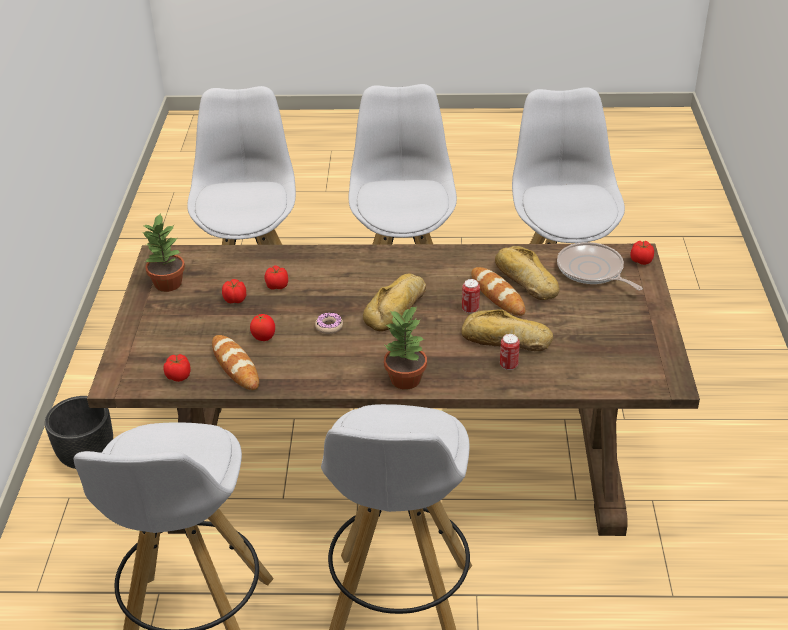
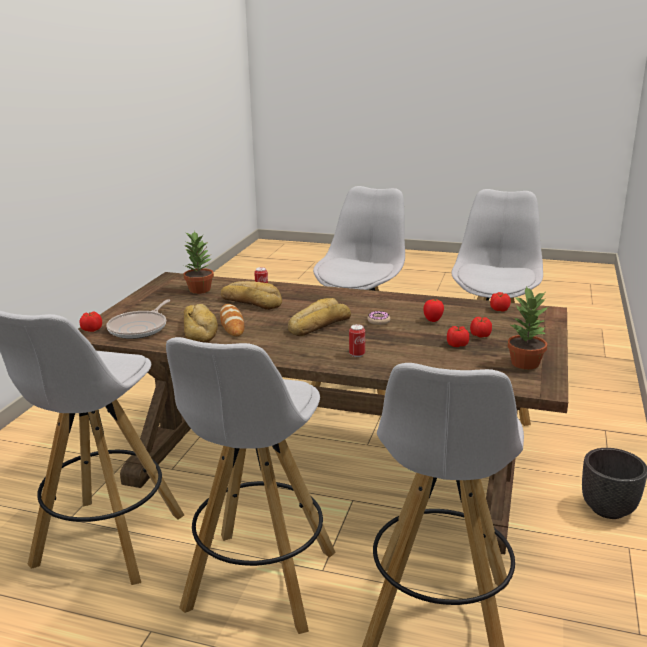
camera: 165 degrees left, 15 degrees down
bread [212,335,259,390] -> none
tomato [265,266,288,290] -> tomato moved to [470,317,492,337]
potted plant [384,305,427,389] -> potted plant moved to [183,231,214,294]
can [462,279,480,314] -> can moved to [349,324,365,357]
frying pan [557,242,643,290] -> frying pan turned 45 degrees clockwise [106,299,170,339]

